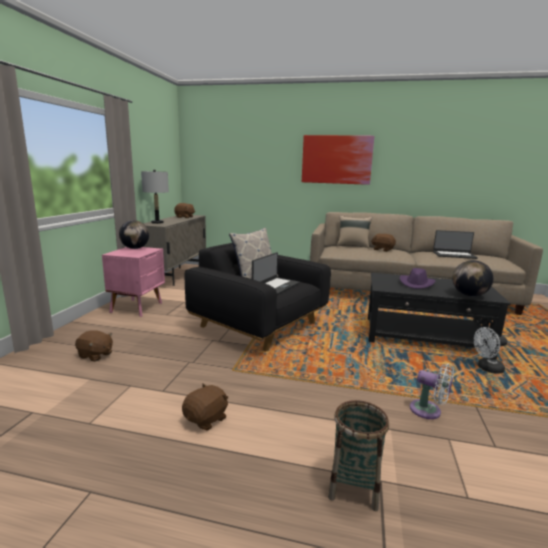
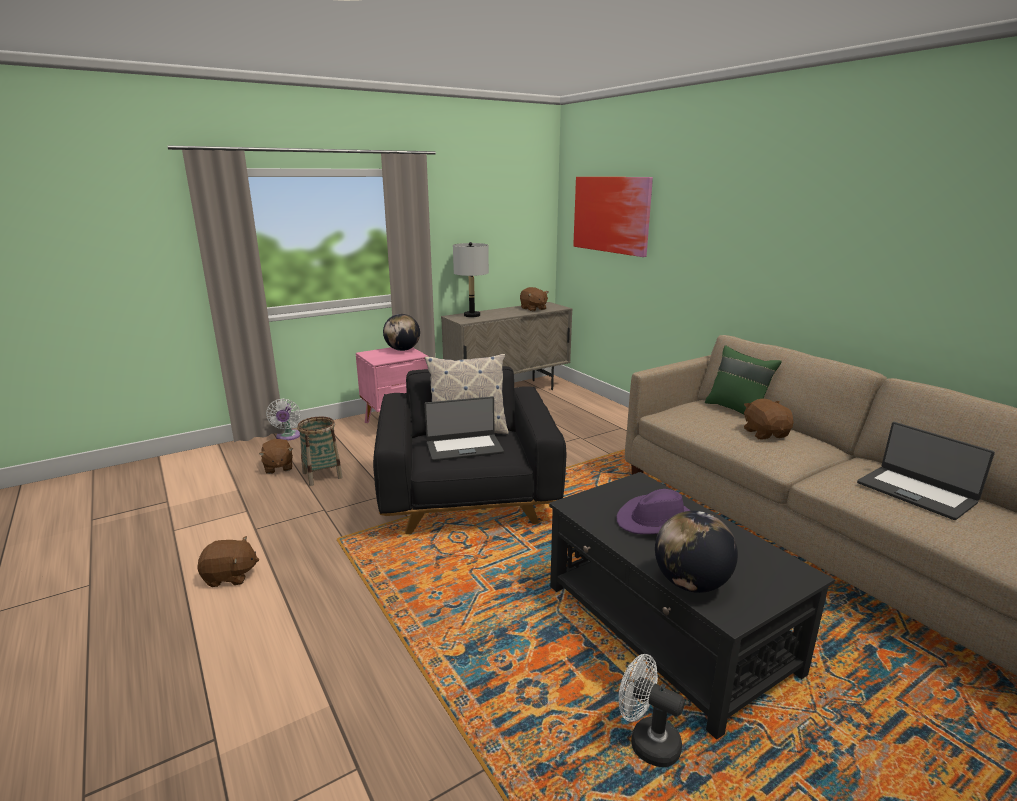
camera: 45 degrees right, 5 degrees up
picture [302,135,374,185] -> picture moved to [573,177,653,257]
basket [328,400,389,511] -> basket moved to [297,417,343,486]
beige pillow [337,215,372,248] -> green pillow [705,345,782,415]
white fan [410,364,454,419] -> white fan moved to [266,399,301,441]

